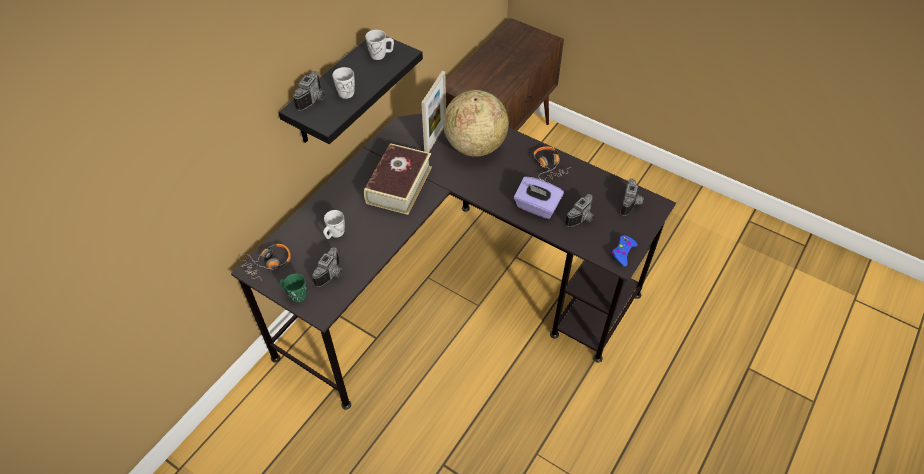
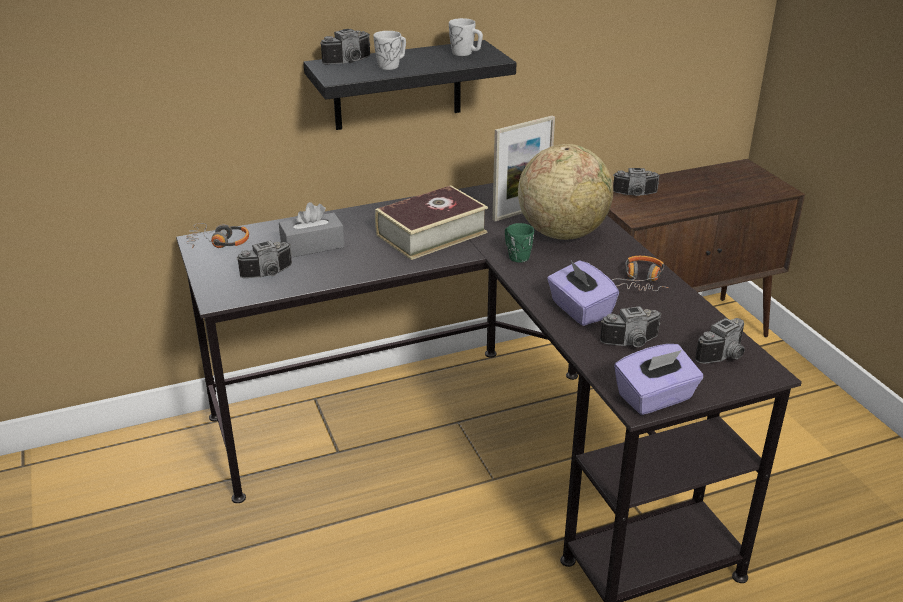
camera: 35 degrees right, 20 degrees down
green mug [279,274,307,302] -> green mug moved to [505,223,534,262]
white mug [323,210,345,239] -> grey tissue box [279,202,345,257]
blue game controller [612,235,638,267] -> purple tissue box [614,344,703,415]
none -> camera [613,168,660,196]

